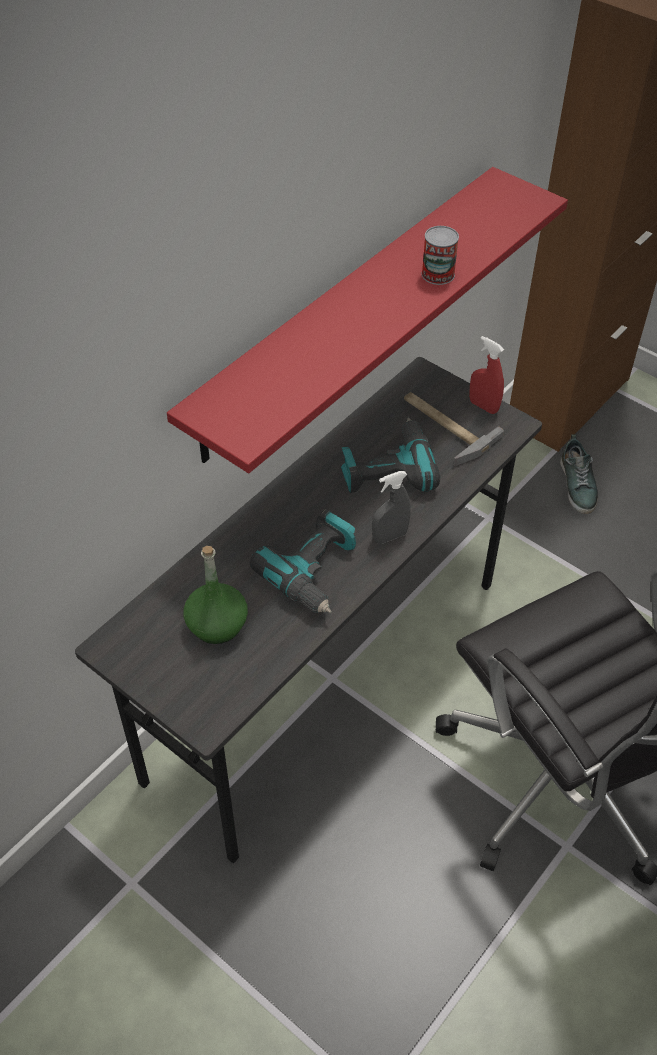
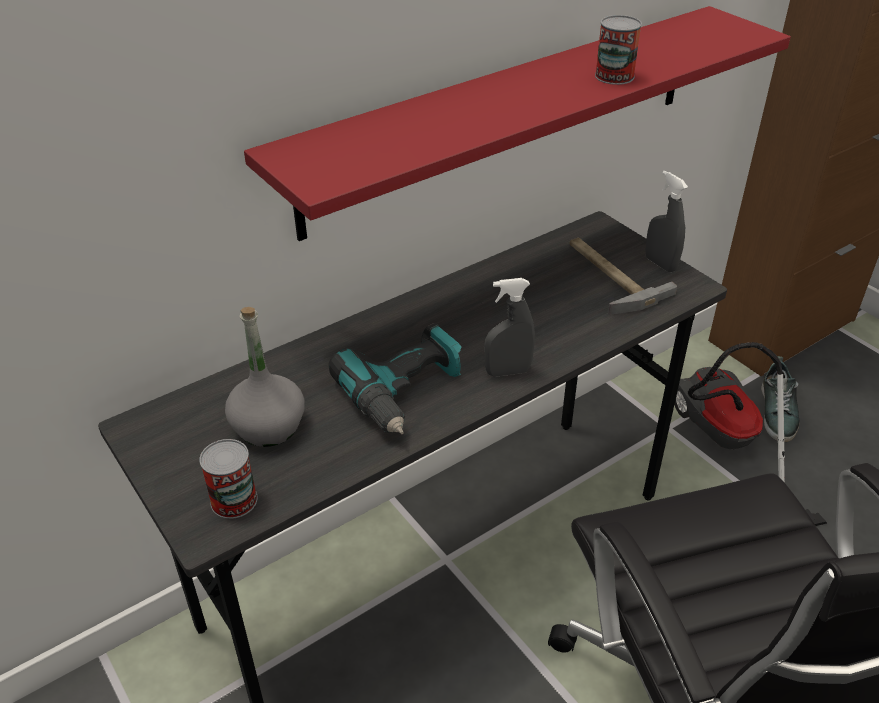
camera: 15 degrees right, 10 degrees down
green bottle [183,546,248,644] -> grey bottle [225,307,305,447]
power drill [341,418,440,493] -> none
red spray bottle [469,336,504,414] -> grey spray bottle [645,170,688,272]
none -> can [199,439,258,519]
none -> vacuum cleaner [675,342,827,526]

